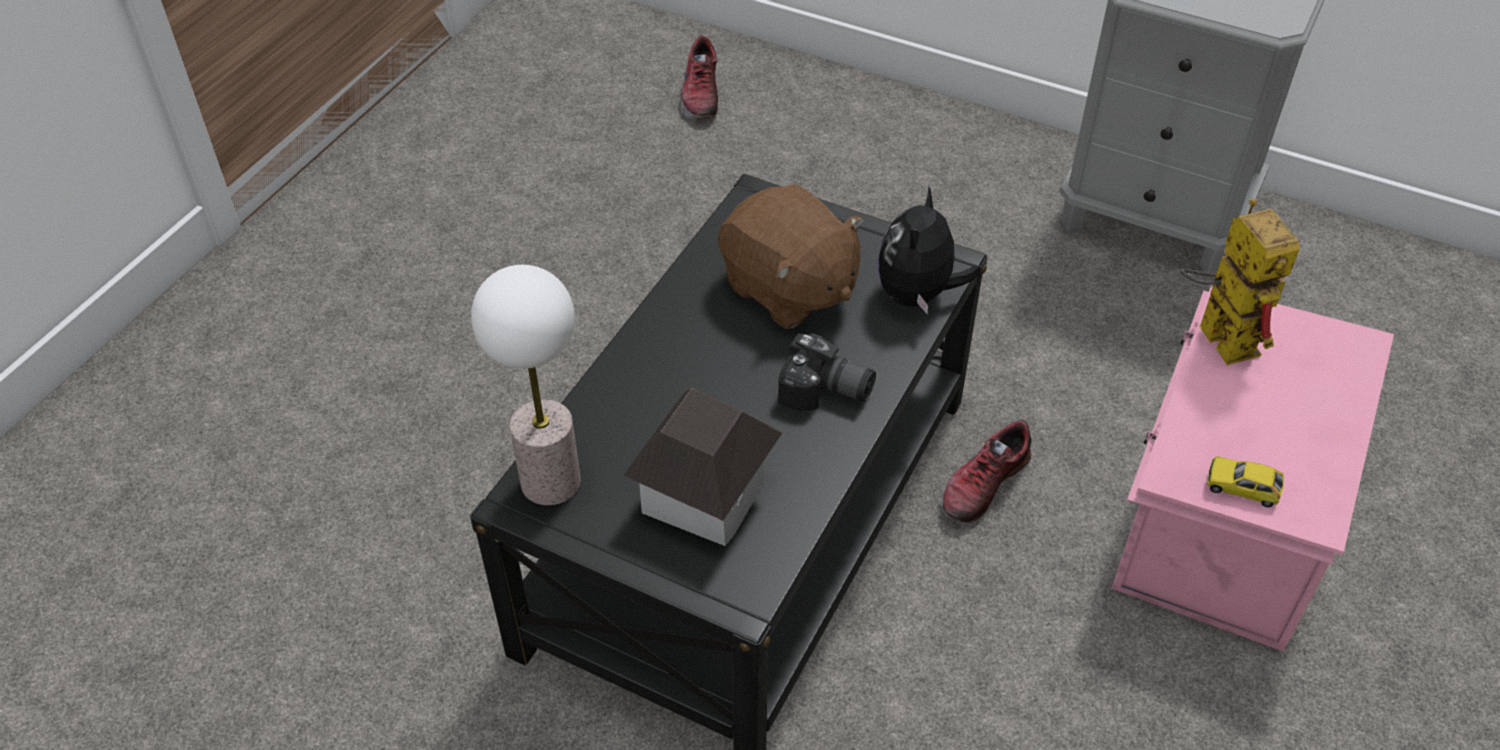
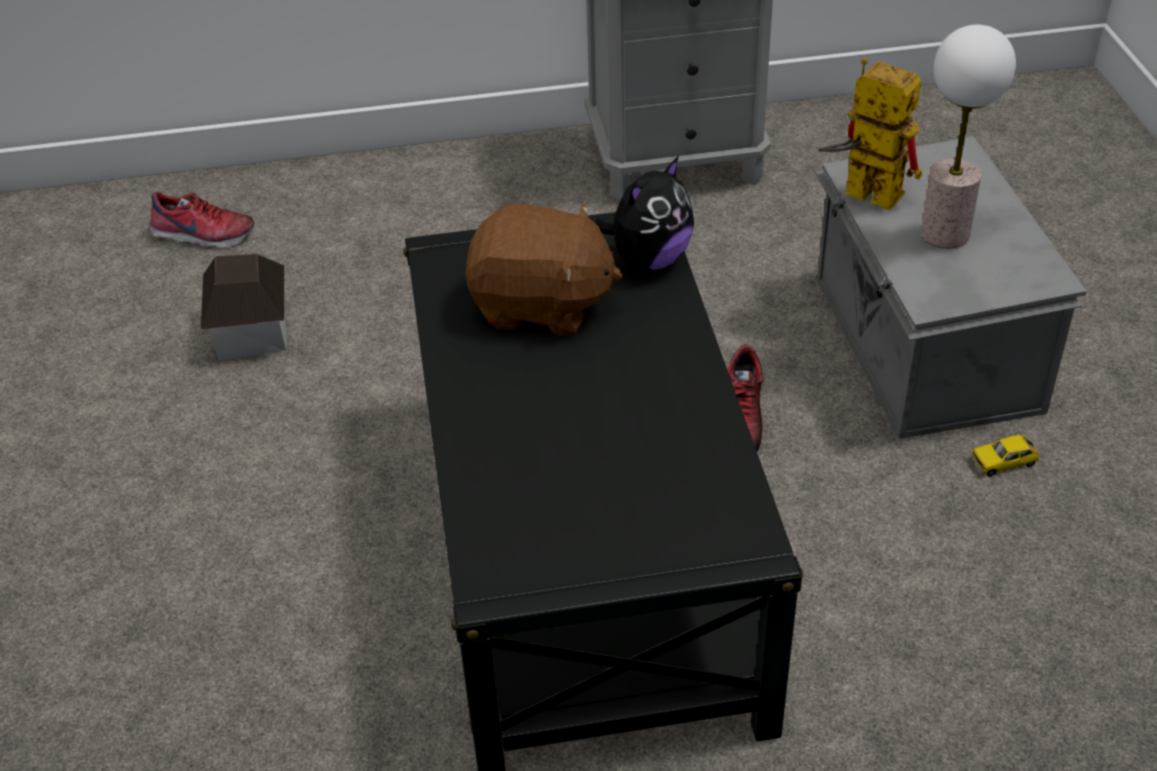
camera: 35 degrees left, 5 degrees down
table lamp [471,265,581,506] -> table lamp moved to [921,25,1016,248]
toy house [623,388,782,546] -> toy house moved to [201,254,287,361]
shoe [680,35,718,120] -> shoe turned 45 degrees counterclockwise [149,192,254,248]
camera [778,333,876,412] -> none
plush toy [877,186,981,314] -> plush toy turned 120 degrees counterclockwise [595,157,694,270]
pink storage box [1112,287,1394,651] -> grey storage box [815,136,1087,439]
toy car [1207,456,1284,507] -> toy car moved to [971,435,1039,477]

